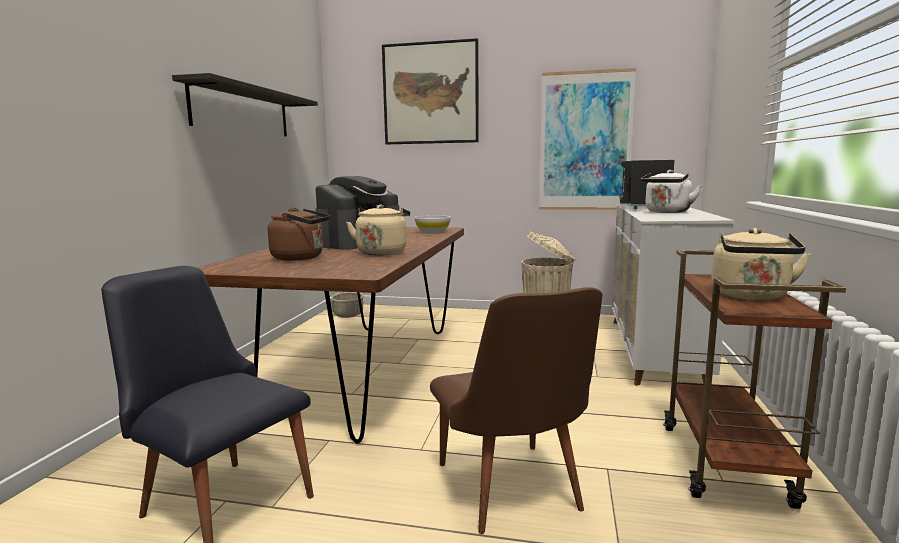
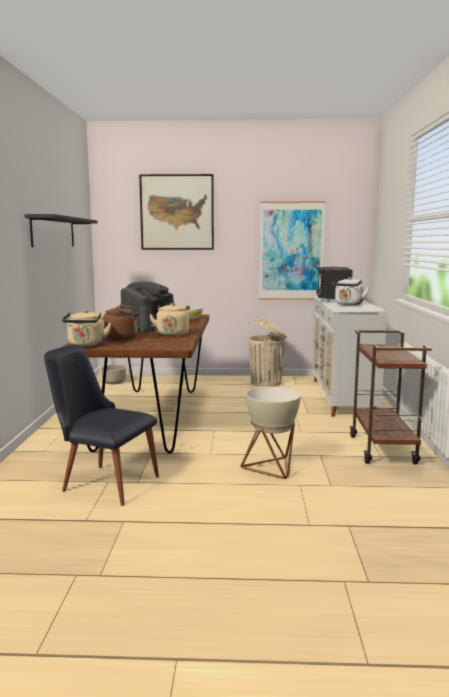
camera: 10 degrees left, 0 degrees up
brown chair [430,287,603,534] -> planter [240,387,301,479]
beige kettle [711,228,811,300] -> beige kettle moved to [62,310,112,347]

